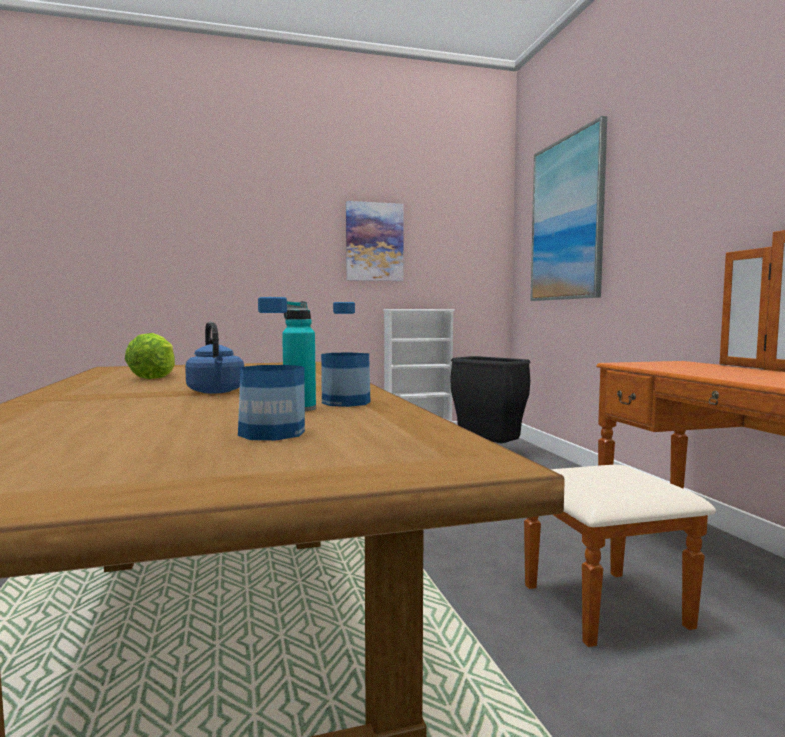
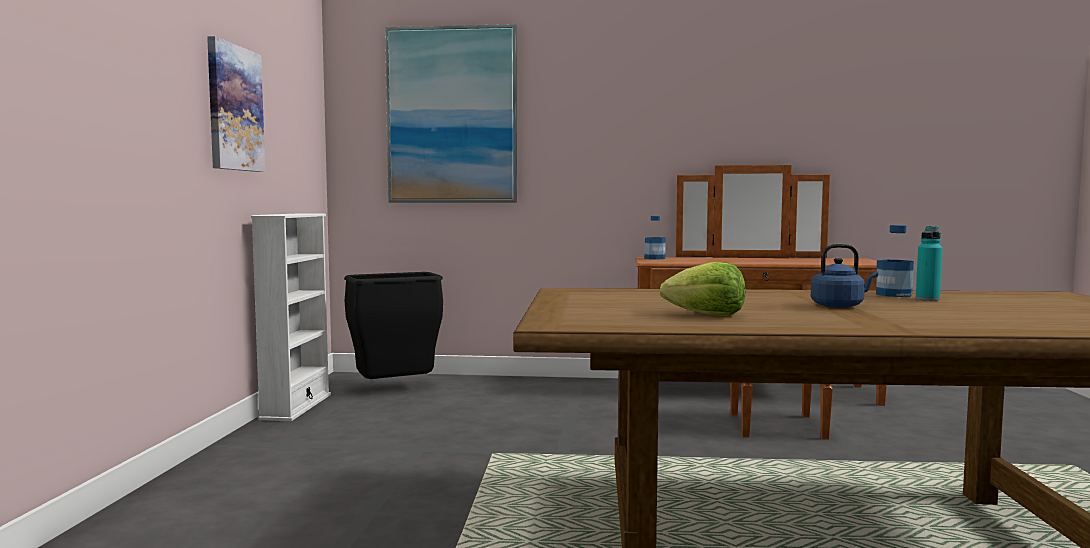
camera: 70 degrees left, 0 degrees up
bottle [238,297,305,440] -> bottle moved to [644,216,666,259]

